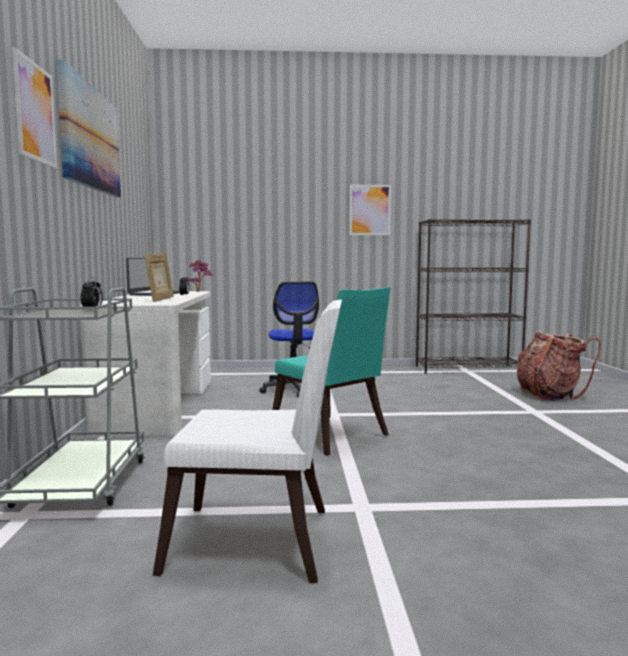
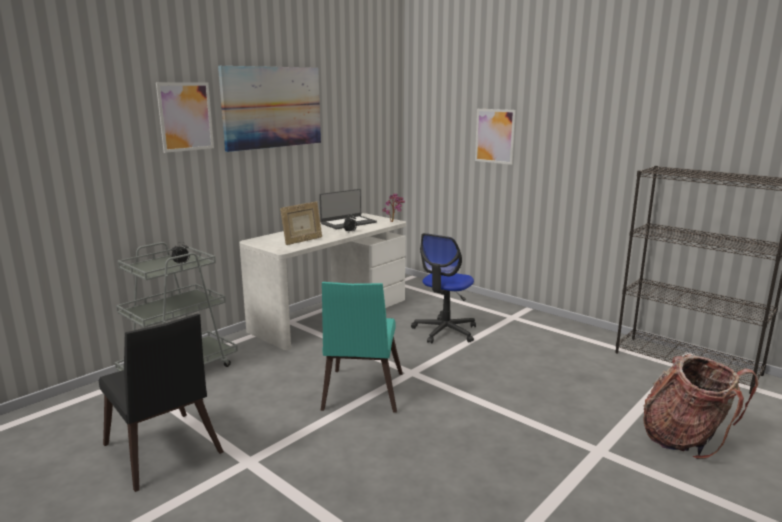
camera: 45 degrees right, 10 degrees up
white chair [153,300,342,583] -> black chair [99,314,224,492]
picture [349,185,391,235] -> picture moved to [475,109,516,165]

